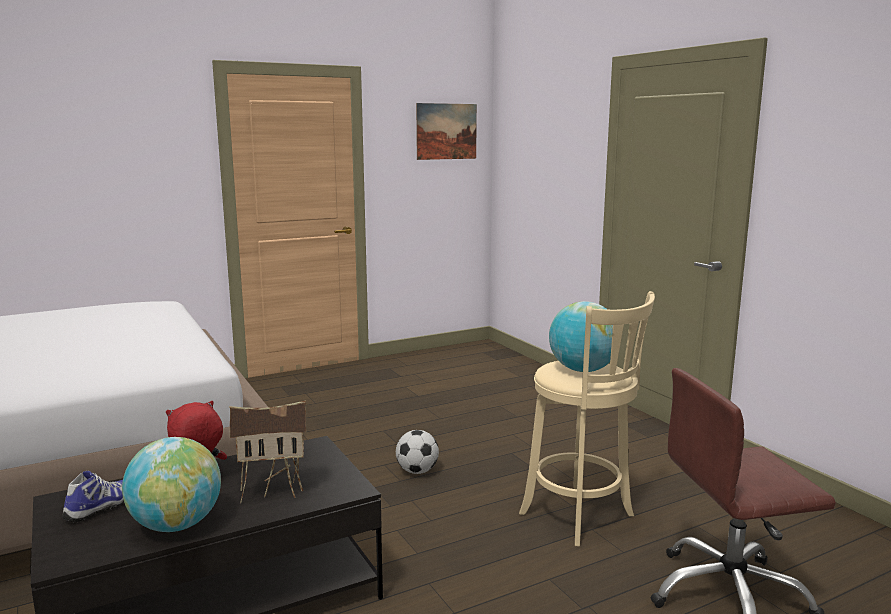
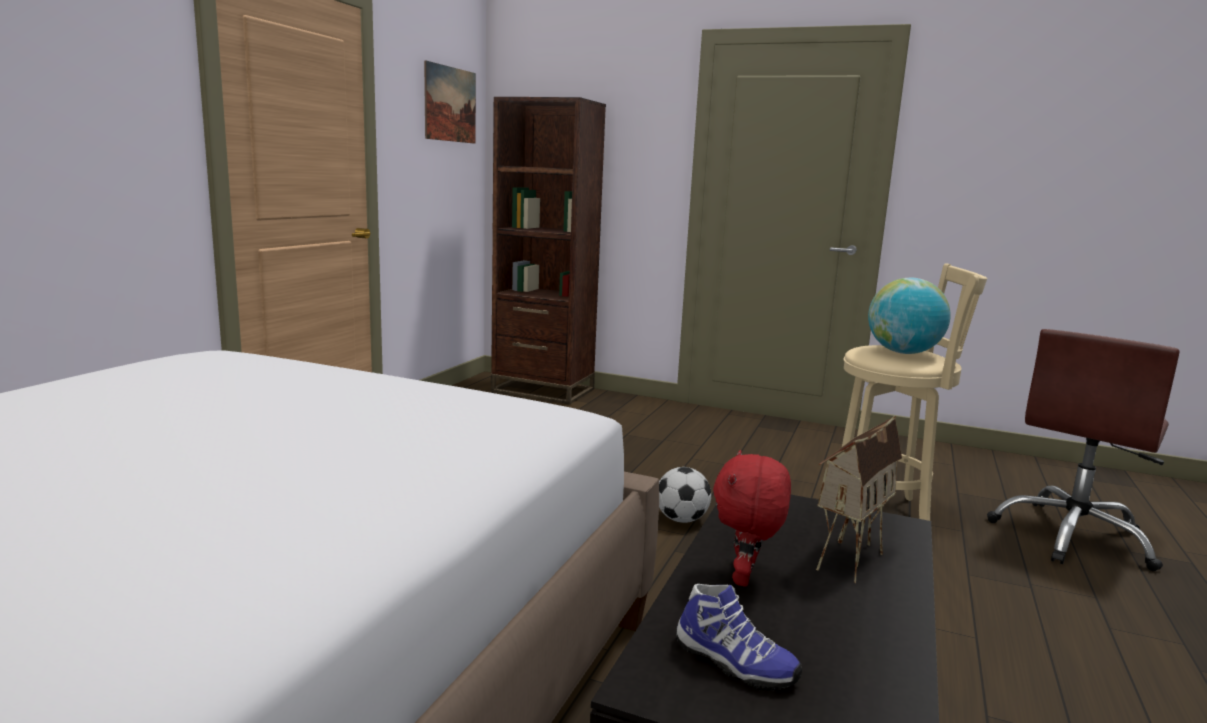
camera: 40 degrees left, 0 degrees up
shoe [62,471,124,522] -> shoe turned 135 degrees clockwise [675,584,802,690]
globe [122,437,221,532] -> none
none -> brown bookcase [491,97,606,405]

